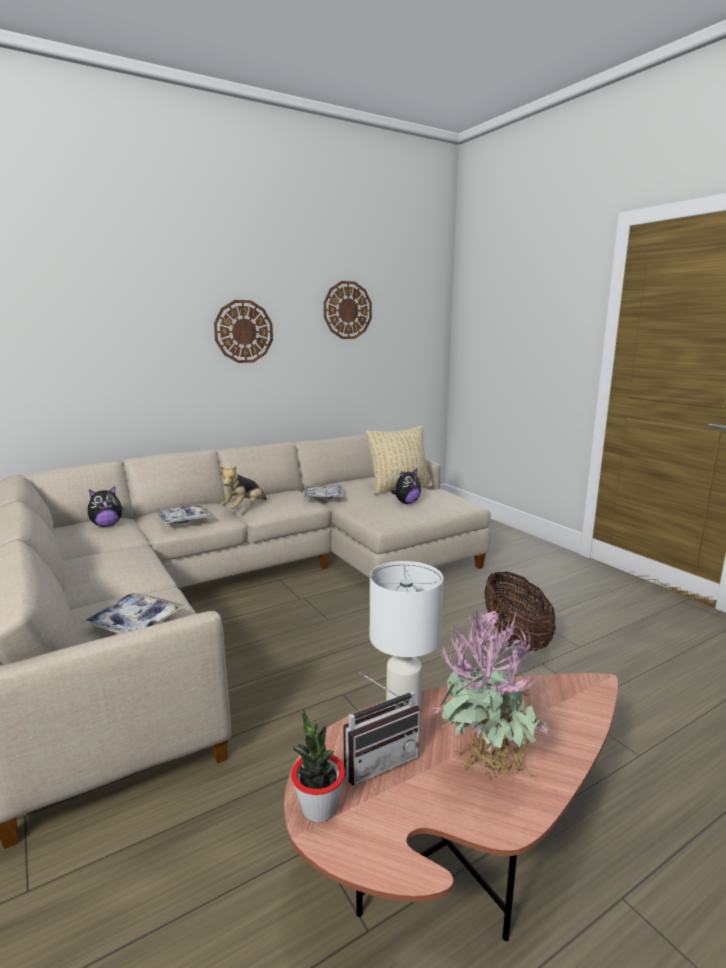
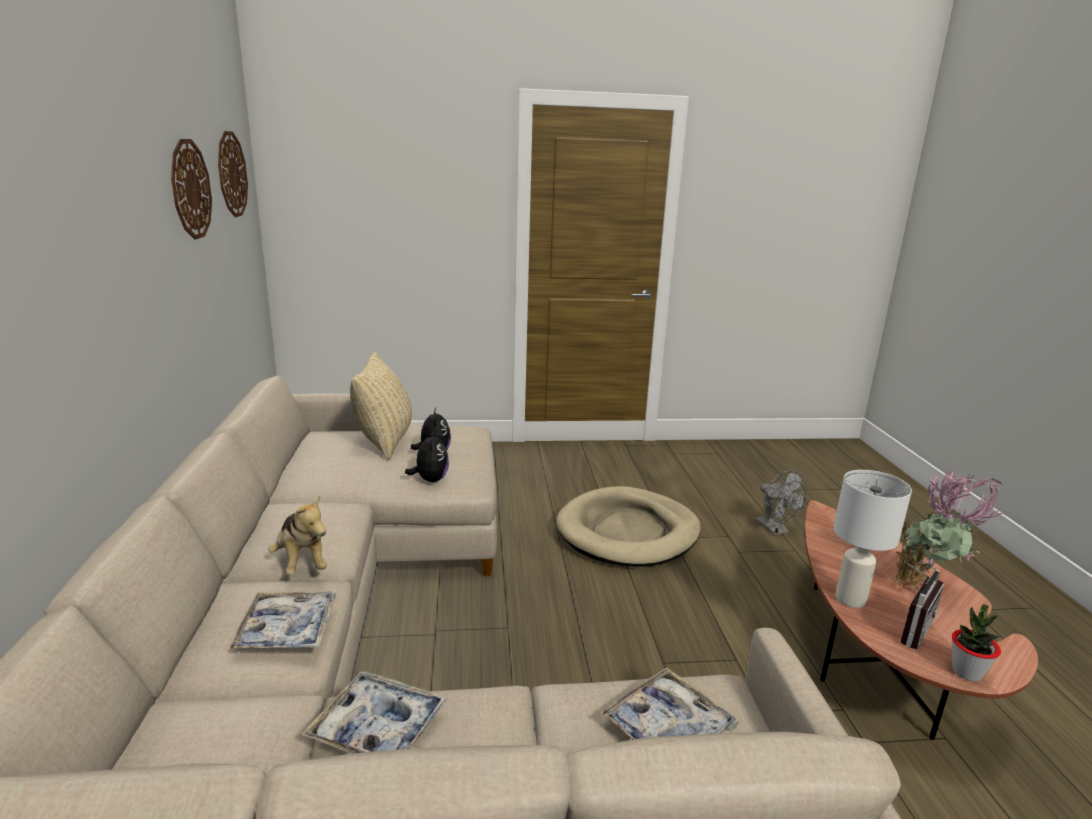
camera: 65 degrees left, 5 degrees up
plush toy [88,486,124,527] -> plush toy moved to [405,430,449,482]
wall clock [214,300,273,363] -> wall clock moved to [218,131,248,217]
tray [304,485,344,499] -> tray moved to [301,671,448,754]
radio [344,672,420,785] -> radio turned 45 degrees clockwise [901,561,944,649]
basket [484,571,556,651] -> beige dog bed [556,486,701,567]
none -> grey fan [755,471,807,536]

